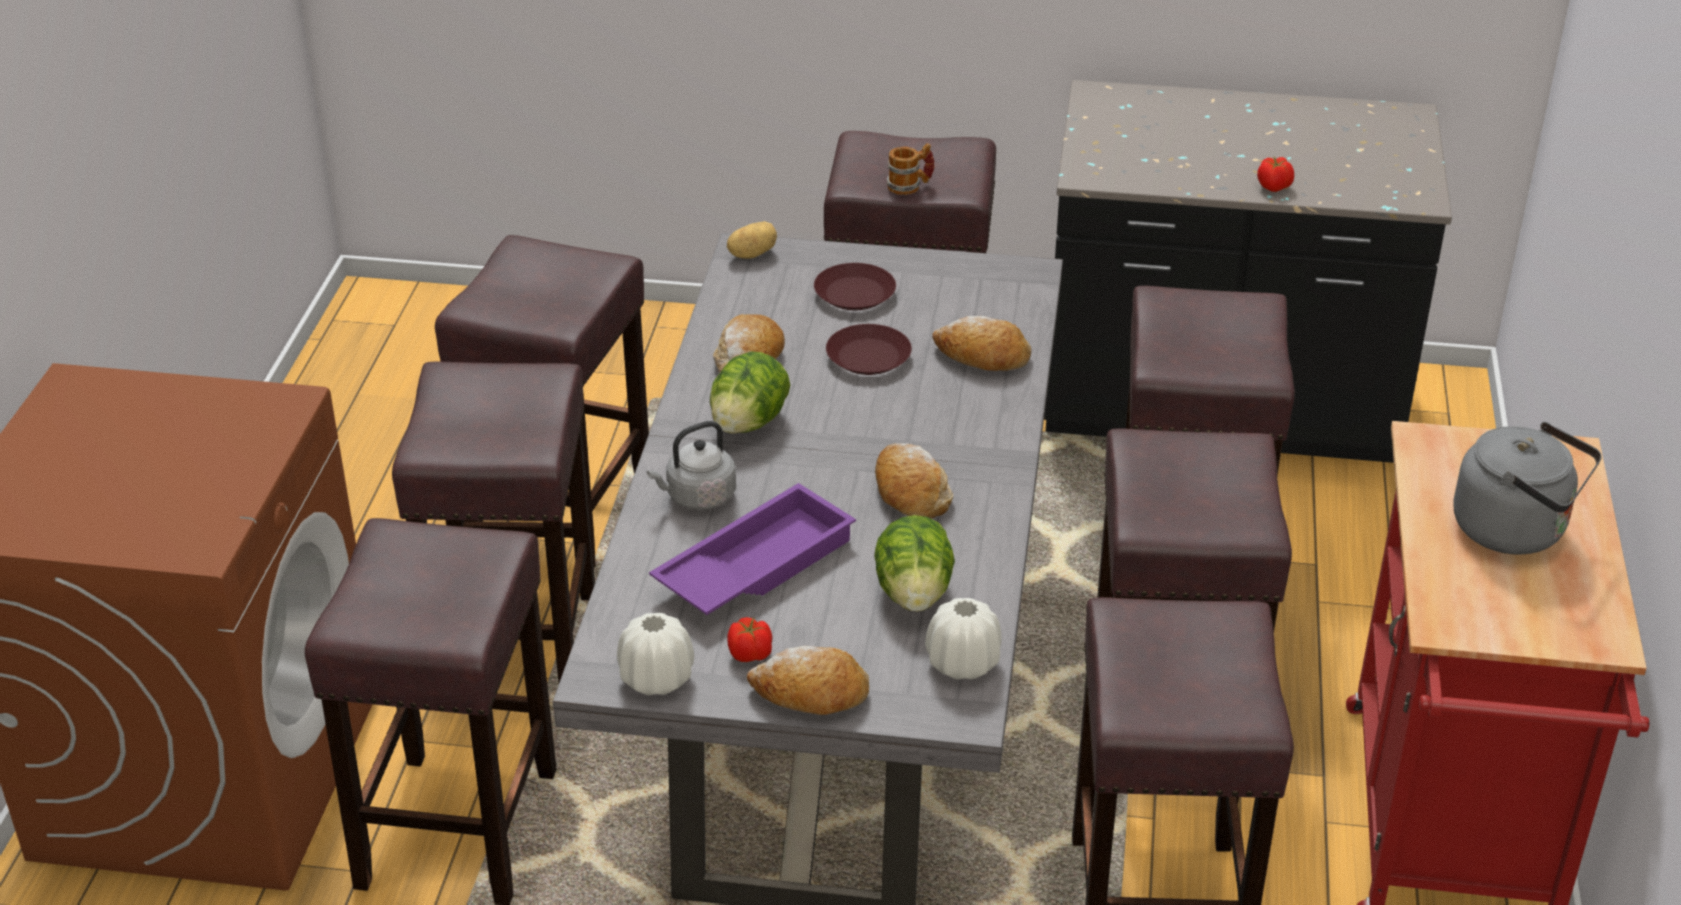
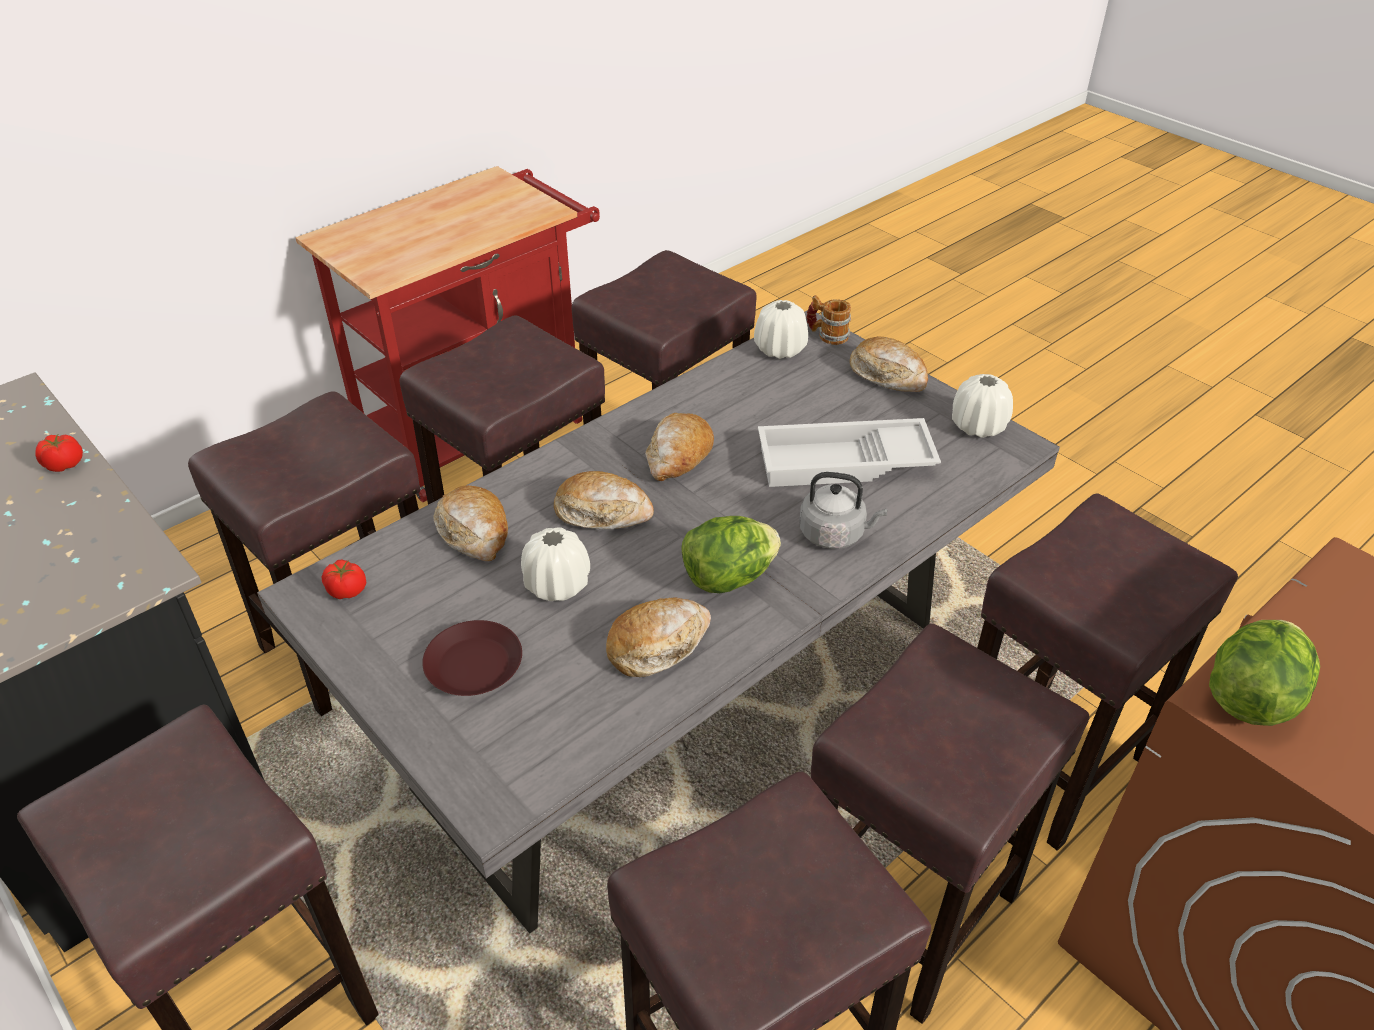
camera: 140 degrees left, 5 degrees up
purple tray [649,483,856,615] -> white tray [758,418,941,487]
potato [727,221,777,259] -> none
tomato [727,617,772,662] -> tomato moved to [321,559,366,599]
brown plate [826,324,912,375] -> white vase [521,528,590,601]
lettuce [874,515,955,612] -> lettuce moved to [1209,620,1320,726]
mug [887,143,935,195] -> mug moved to [807,295,851,345]
grey kettle [1453,422,1602,555] -> none
none -> bread [554,471,654,530]

